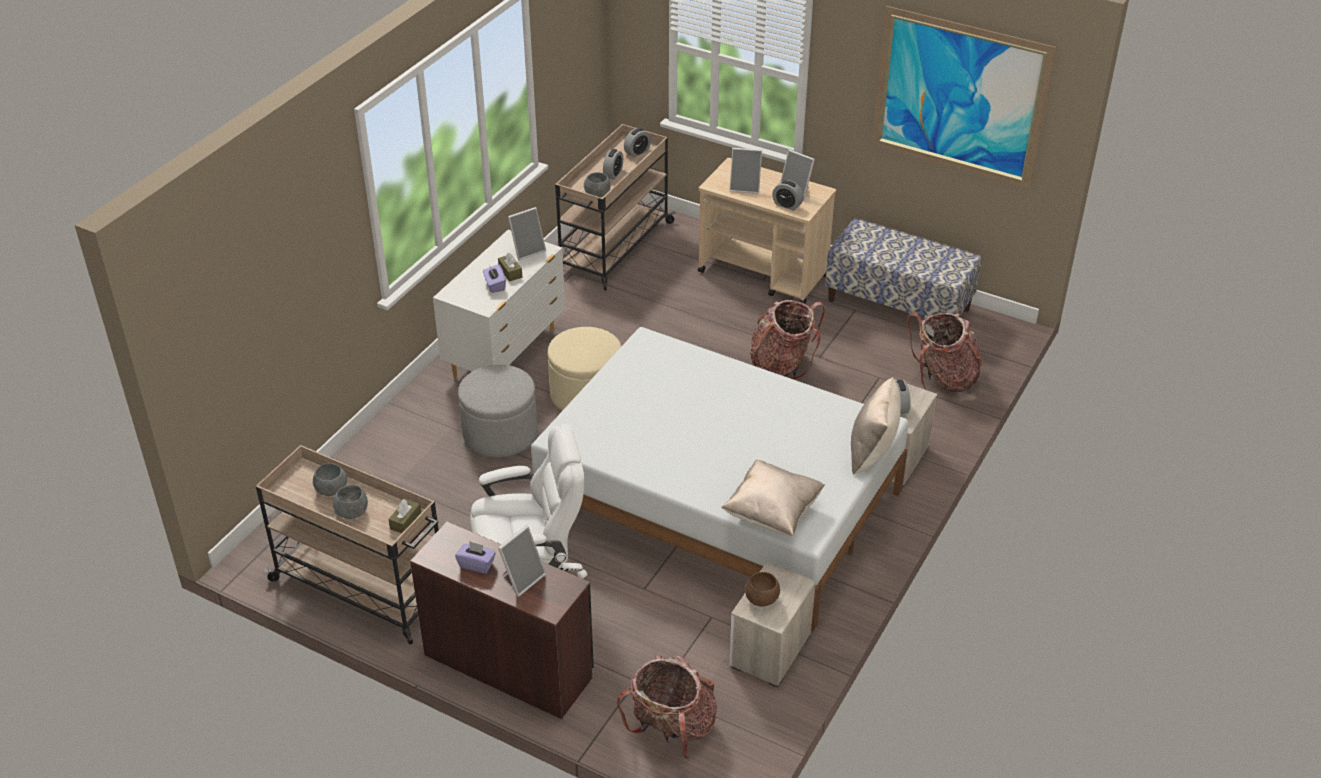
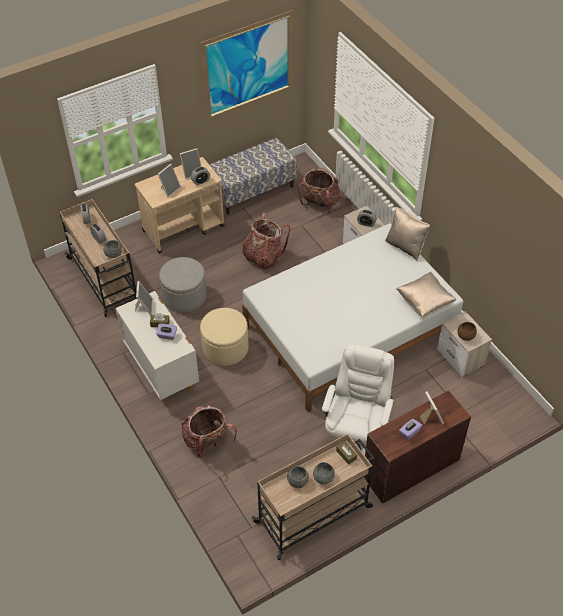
camera: 60 degrees left, 10 degrees up
grey ottoman [458,364,538,457] -> grey ottoman moved to [159,257,207,313]
backpack [617,655,717,759] -> backpack moved to [181,405,237,458]

